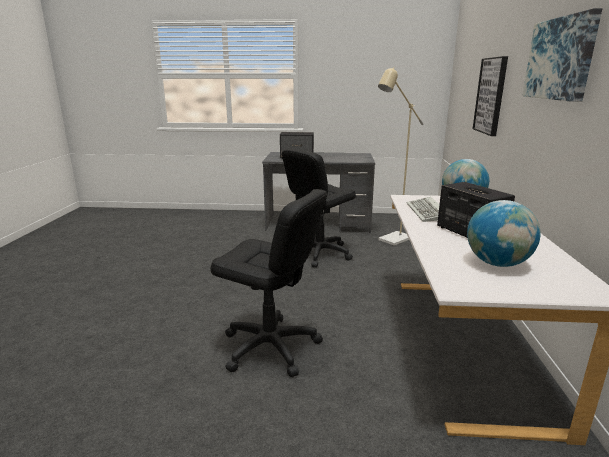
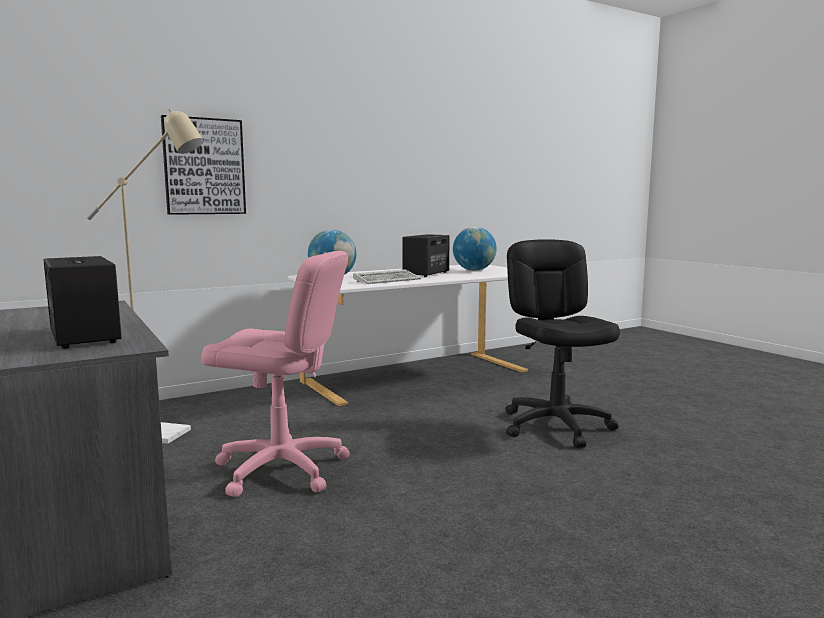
camera: 125 degrees left, 10 degrees down
black office chair [282,149,356,267] -> pink office chair [201,251,350,497]
picture [523,8,602,102] -> none

